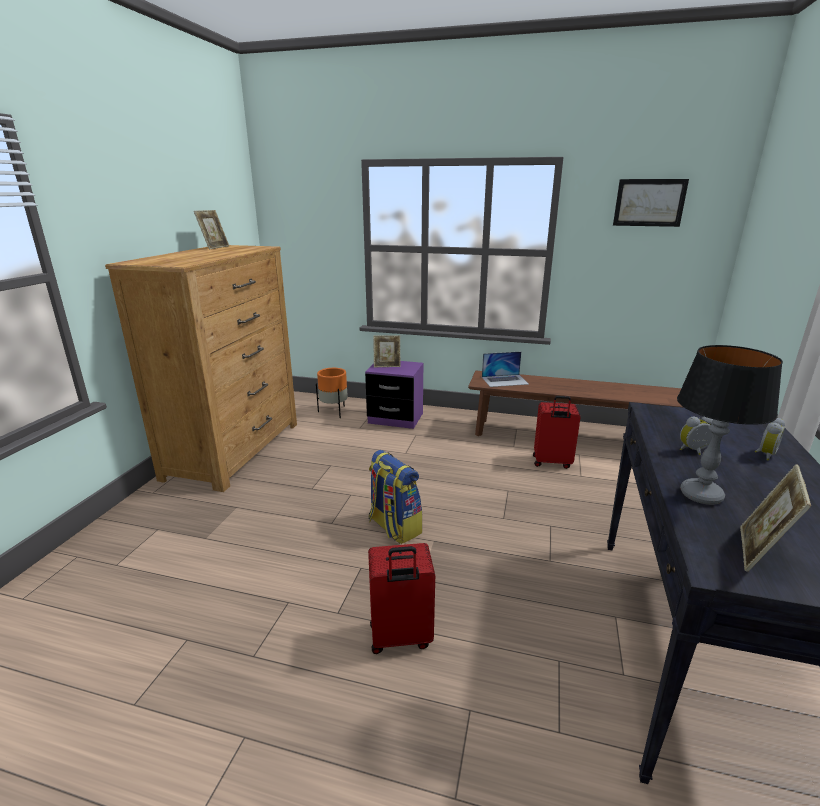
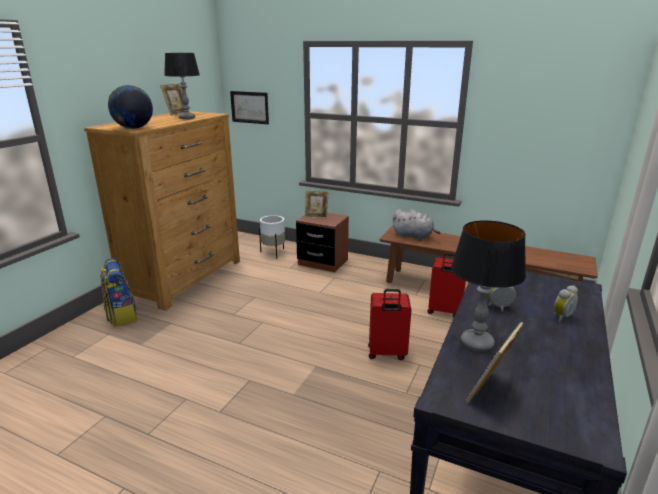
camera: 10 degrees right, 0 degrees up
orange planter [316,368,348,418] -> white planter [259,215,285,259]
purple nightstand [365,361,423,429] -> brown nightstand [296,213,349,272]
backpack [368,450,422,544] -> backpack moved to [100,258,137,327]
red suitcase [368,543,435,654] -> red suitcase moved to [368,289,411,360]
laptop [482,352,529,387] -> grey plush toy [392,209,441,240]
picture [613,179,689,227] -> picture moved to [230,91,269,124]
none -> globe [108,85,153,129]
none -> table lamp [164,53,200,119]

